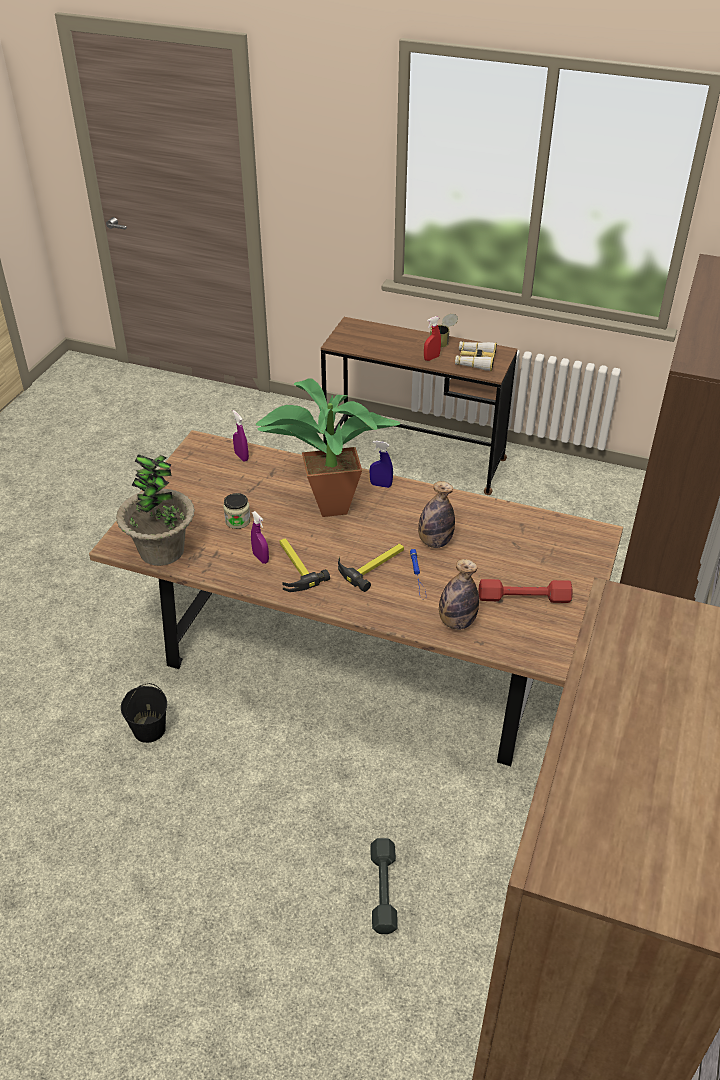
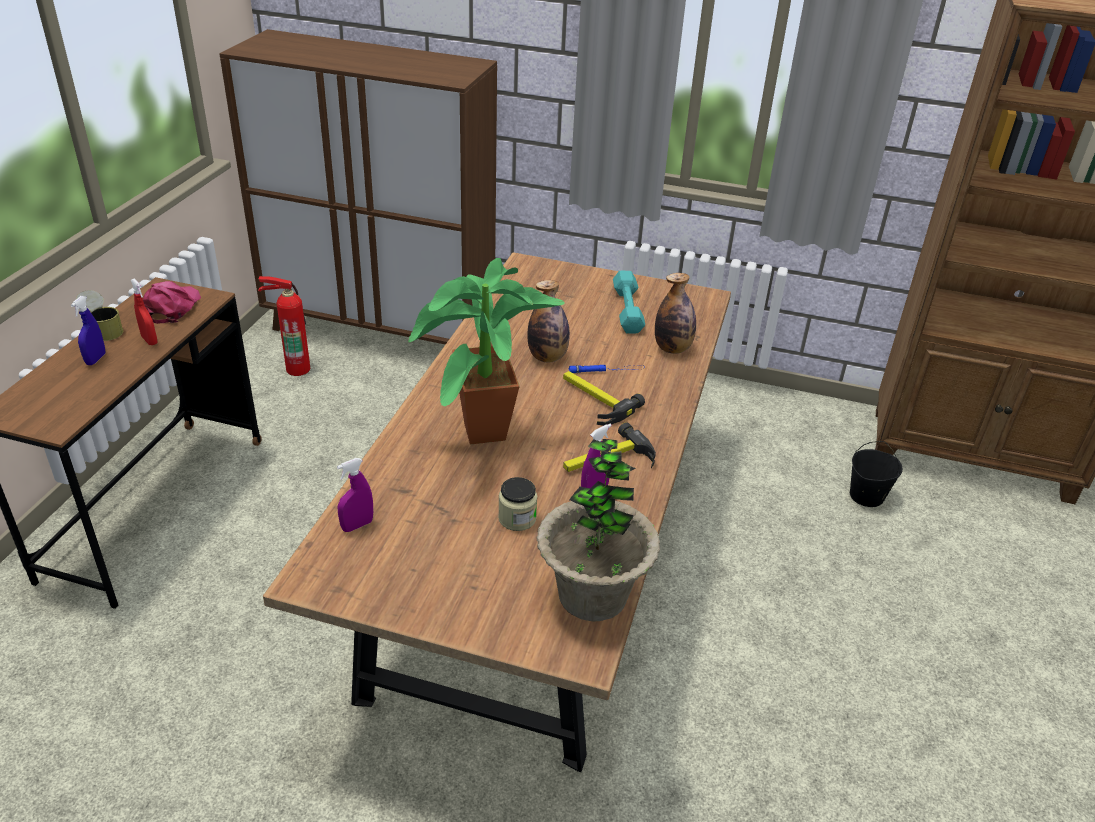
camera: 95 degrees left, 5 degrees down
black bucket [121,683,167,743] -> black bucket moved to [850,441,903,507]
blue spray bottle [370,441,393,488] -> blue spray bottle moved to [71,296,106,365]
grey dumbbell [370,838,398,934] -> none
binoculars [455,341,497,371] -> pink cap [143,281,201,324]
red dumbbell [479,579,573,603] -> turquoise dumbbell [613,271,645,334]
none -> fire extinguisher [258,276,310,376]

